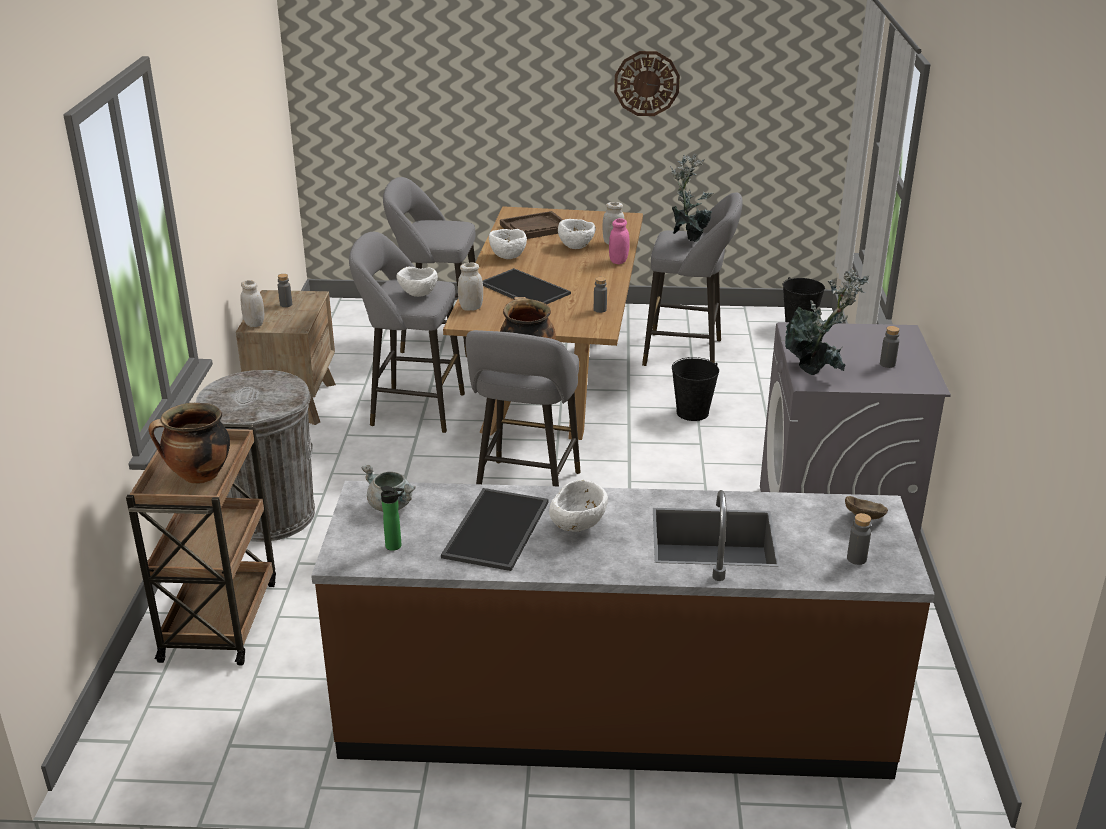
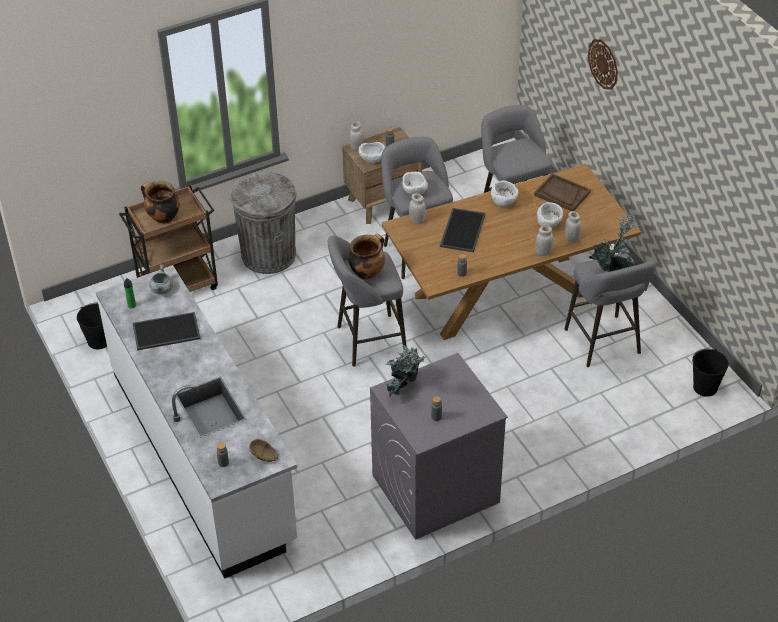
camera: 60 degrees right, 15 degrees up
brown counter [311,481,935,779] -> white counter [96,265,297,579]
white bowl [549,480,608,532] -> white bowl moved to [359,142,385,163]
pink jar [609,218,630,264] -> white jar [535,226,554,256]
wall clock [614,51,680,116] -> wall clock moved to [588,39,618,90]
black bucket [672,357,719,421] -> black bucket moved to [77,303,107,349]

